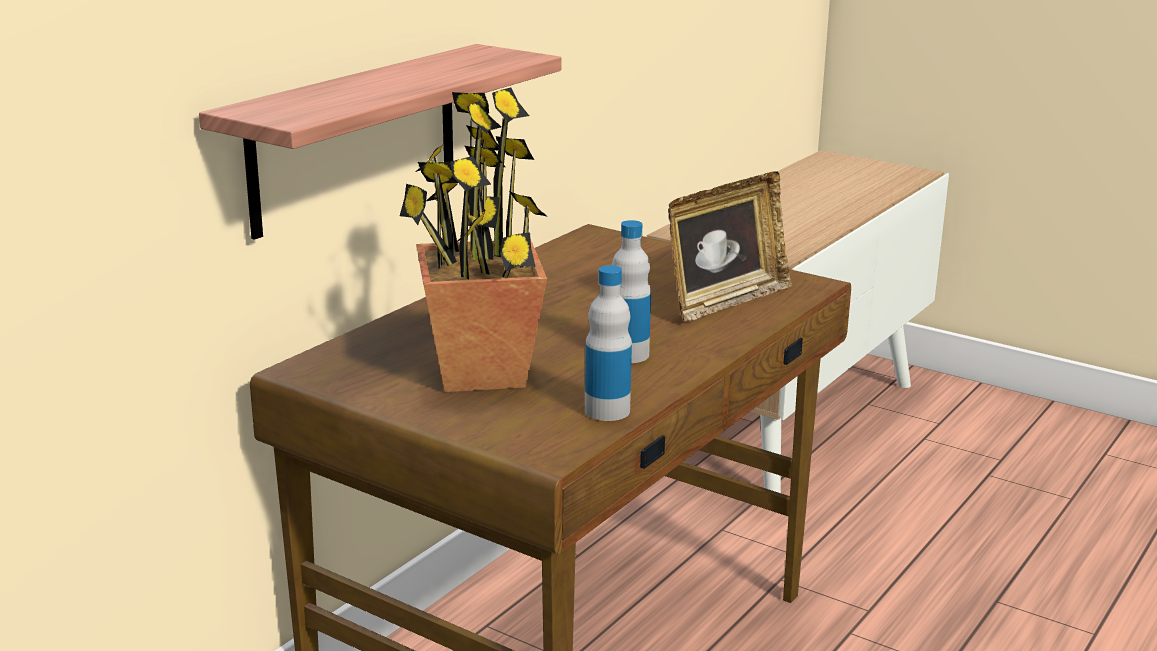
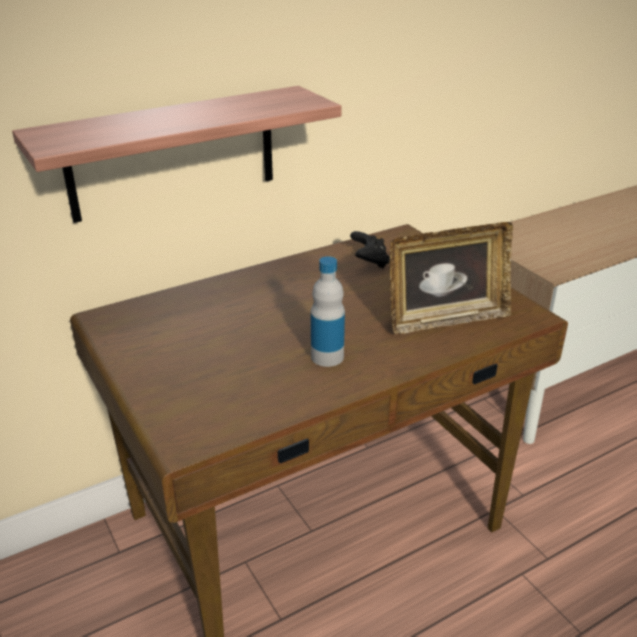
camera: 25 degrees right, 10 degrees up
potted plant [400,88,548,392] -> none
bottle [585,265,632,421] -> none
none -> black game controller [350,231,390,268]

